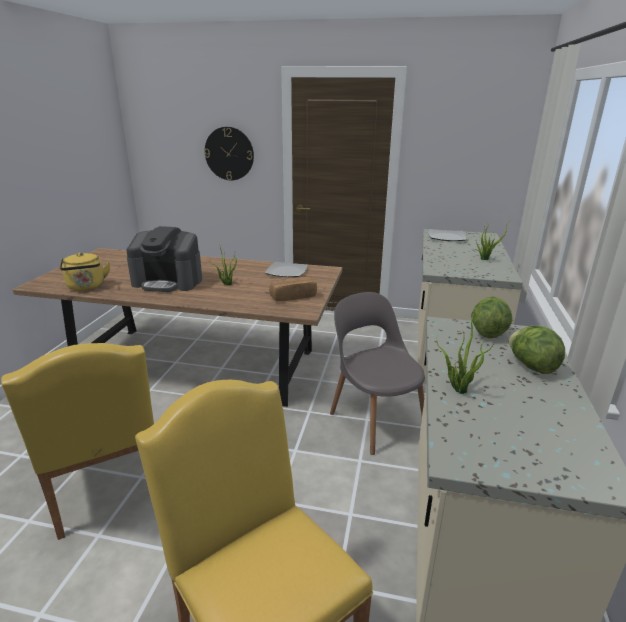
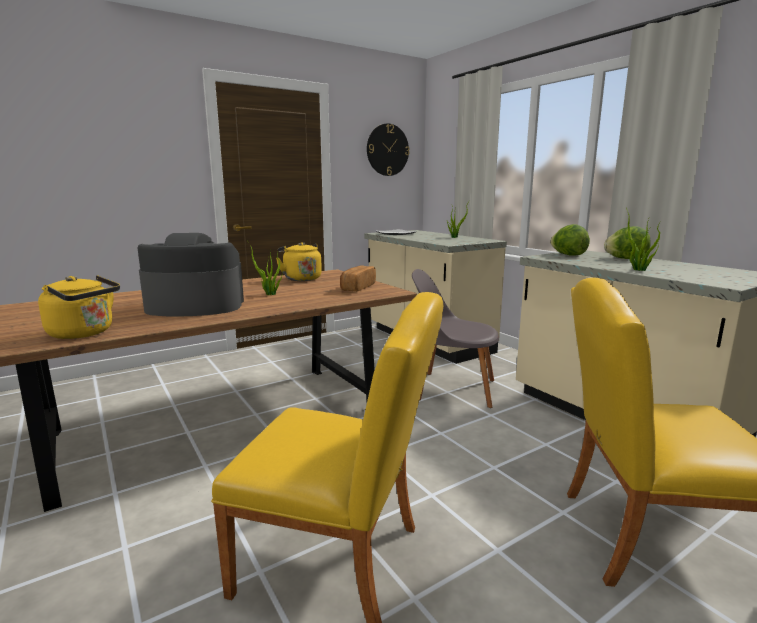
camera: 45 degrees left, 10 degrees down
coffee machine [126,226,202,292] -> coffee machine turned 150 degrees counterclockwise [138,233,244,317]
wall clock [204,127,254,180] -> wall clock moved to [367,123,410,176]
plate [265,262,308,277] -> yellow kettle [276,242,322,281]

